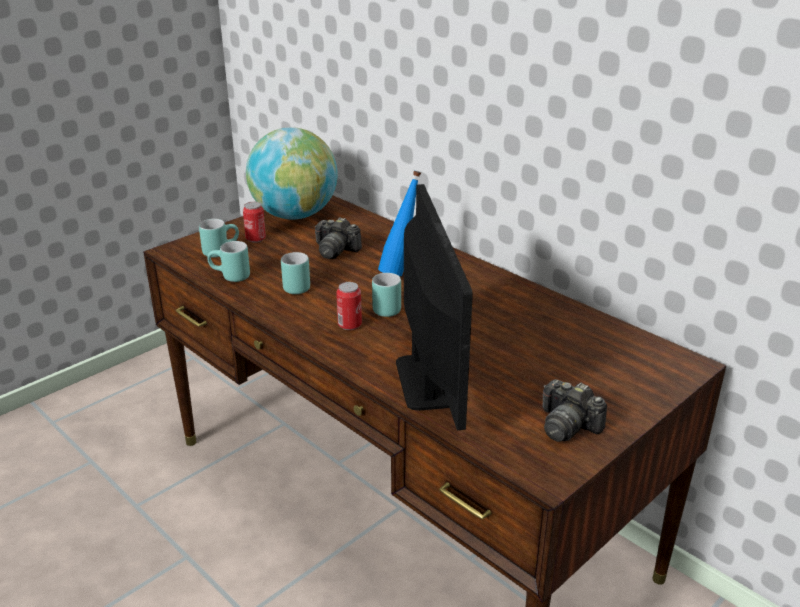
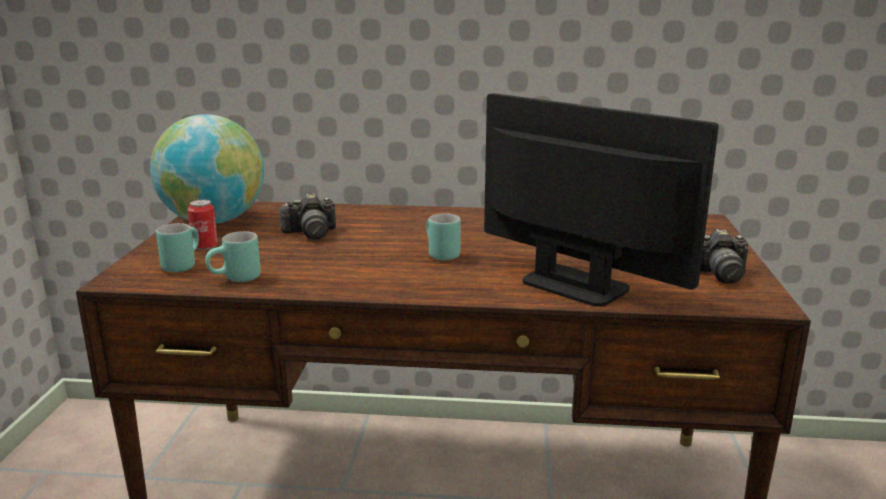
camera: 40 degrees left, 10 degrees down
turquoise mug [281,252,310,294] -> none
can [336,282,362,330] -> none
blue bottle [378,171,421,276] -> none

